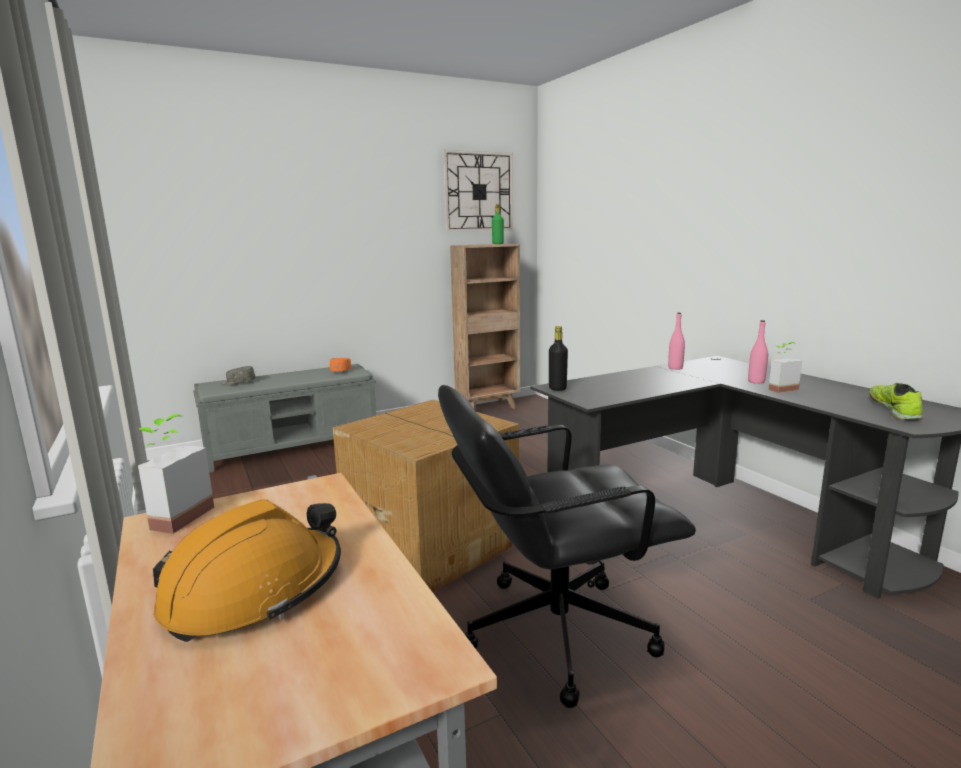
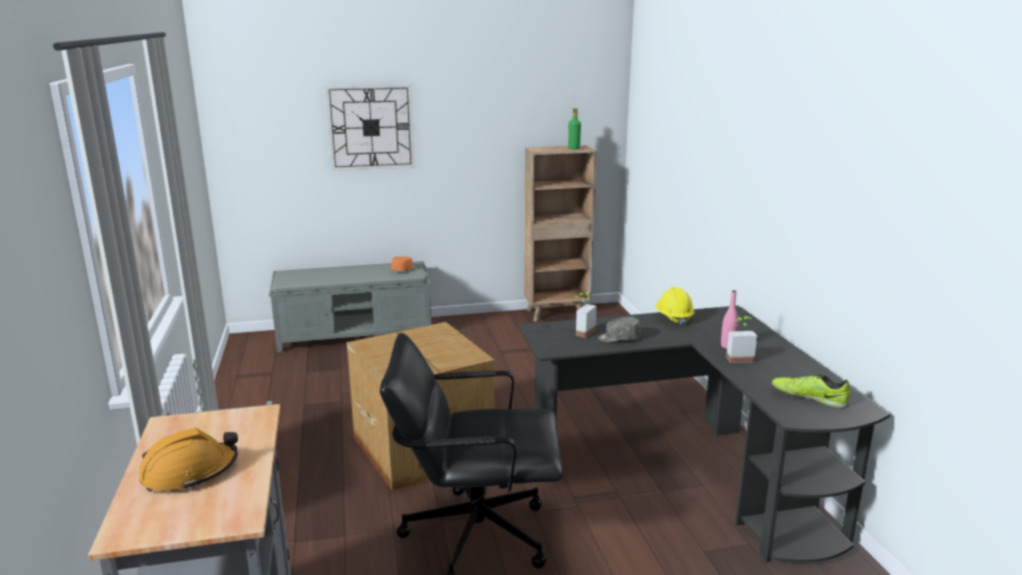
camera: 15 degrees right, 5 degrees up
potted plant [138,414,214,534] -> potted plant moved to [575,292,597,338]
grey cap [221,366,256,386] -> grey cap moved to [598,317,641,342]
wall clock [443,150,513,232] -> wall clock moved to [325,84,415,171]
black bottle [549,326,568,391] -> none
pink bottle [668,312,685,370] -> yellow hard hat [656,287,694,326]
shoe [869,383,923,421] -> shoe turned 90 degrees counterclockwise [772,374,850,408]

